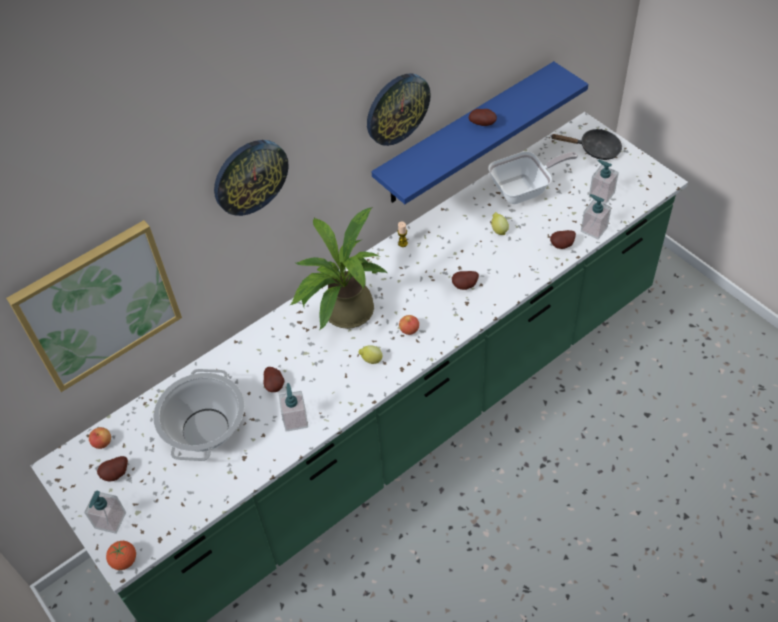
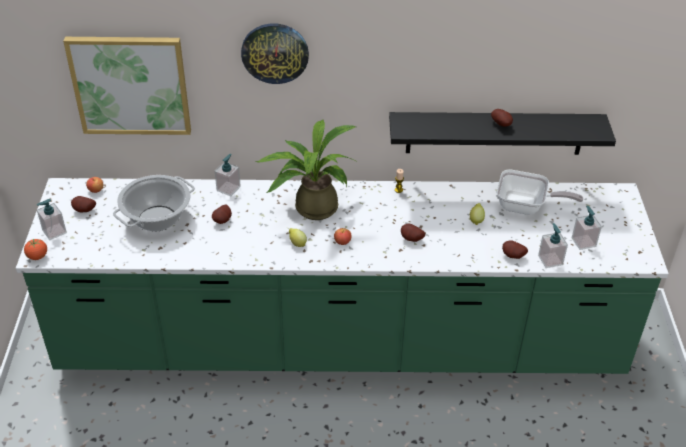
camera: 35 degrees right, 10 degrees down
soap dispenser [279,383,308,432] -> soap dispenser moved to [215,154,241,196]
wall clock [367,73,431,146] -> none
blue shelf [371,61,588,204] -> black shelf [389,112,616,155]
black frying pan [552,129,622,160] -> none

